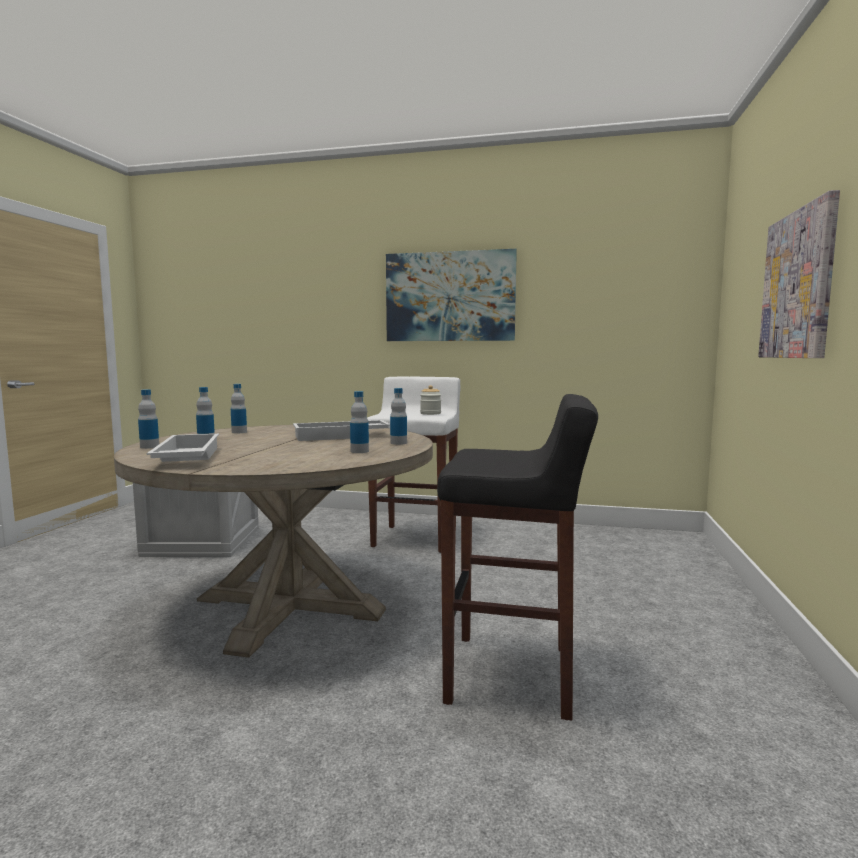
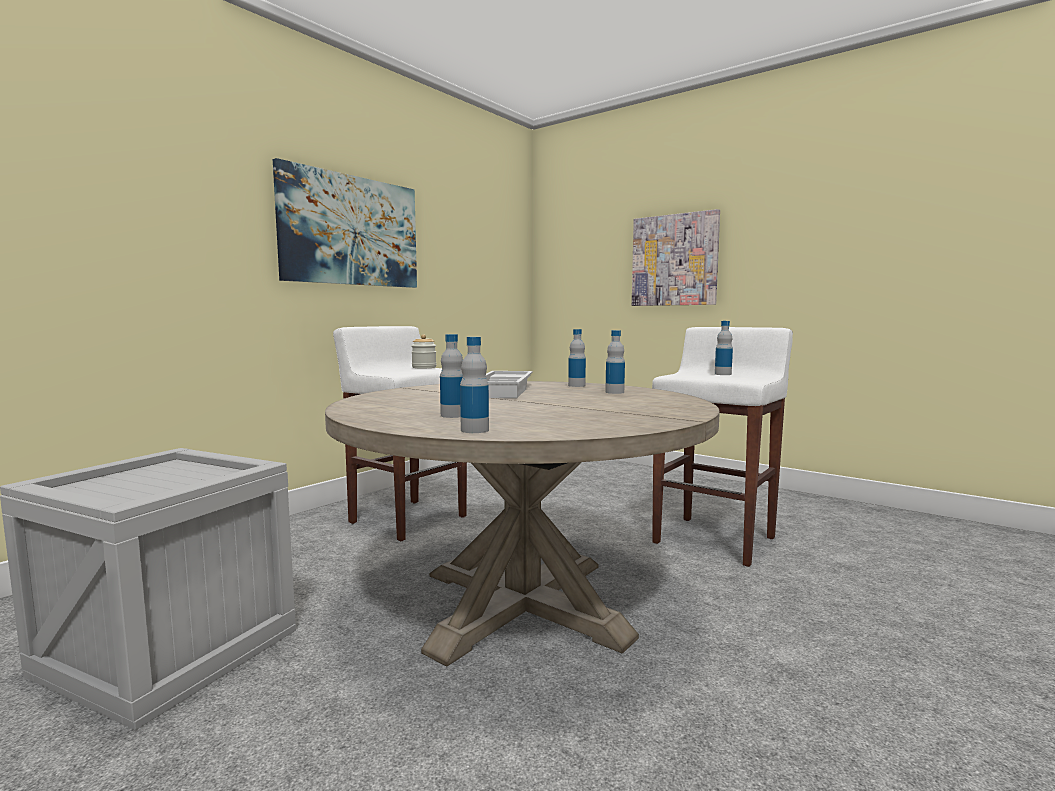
camera: 65 degrees left, 0 degrees up
white tray [147,434,219,462] -> none
bottle [231,384,247,433] -> bottle moved to [715,321,733,375]
black stool [437,394,598,720] -> white stool [652,327,793,567]

